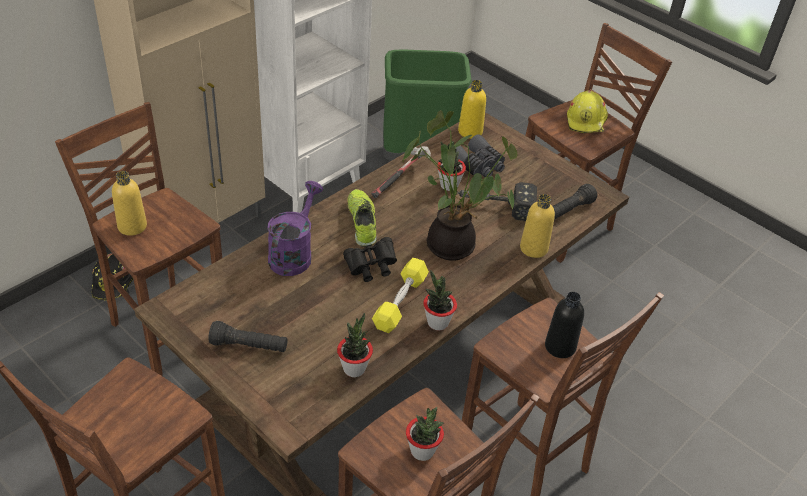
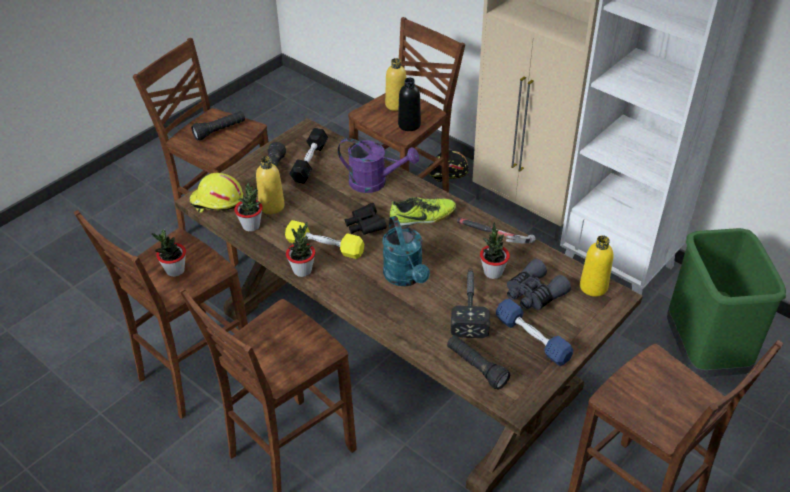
camera: 90 degrees right, 0 degrees up
potted plant [403,110,517,261] -> turquoise watering can [382,216,430,286]
yellow bottle [520,194,555,258] -> yellow bottle moved to [256,156,285,214]
black bottle [545,292,584,358] -> black bottle moved to [398,78,421,131]
yellow hard hat [567,90,608,133] -> yellow hard hat moved to [190,173,243,213]
none -> black flashlight [191,111,245,141]
none -> black dumbbell [289,128,328,183]
none -> blue dumbbell [496,299,573,366]

